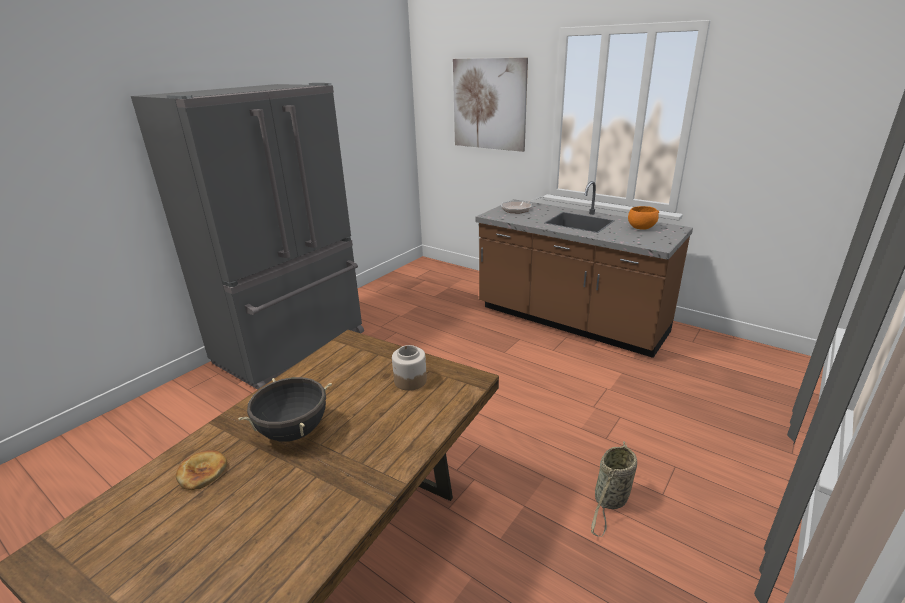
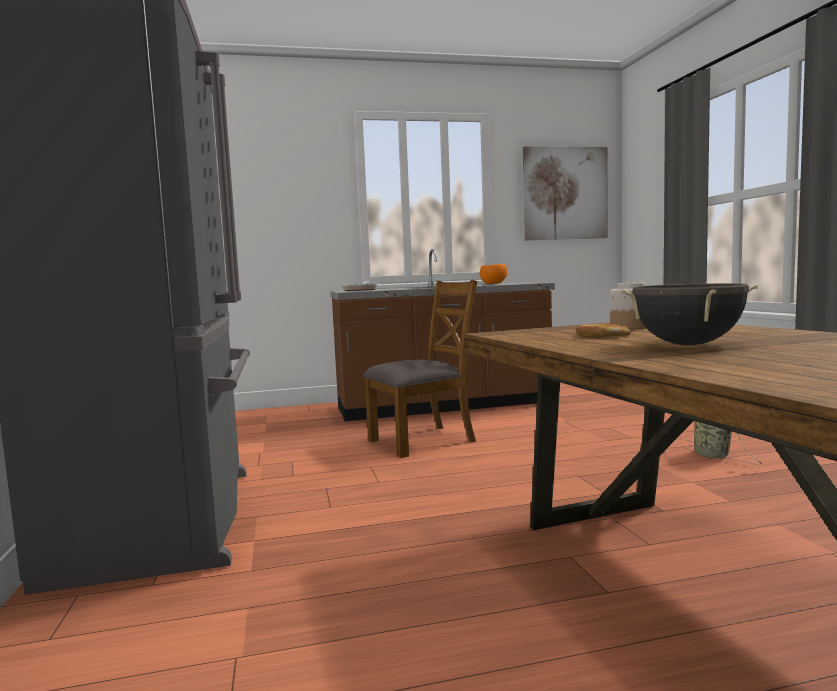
camera: 50 degrees left, 20 degrees down
bread [176,450,227,490] -> bread moved to [576,324,631,337]
picture [453,58,528,152] -> picture moved to [523,146,608,240]
none -> brown chair [363,280,477,458]

